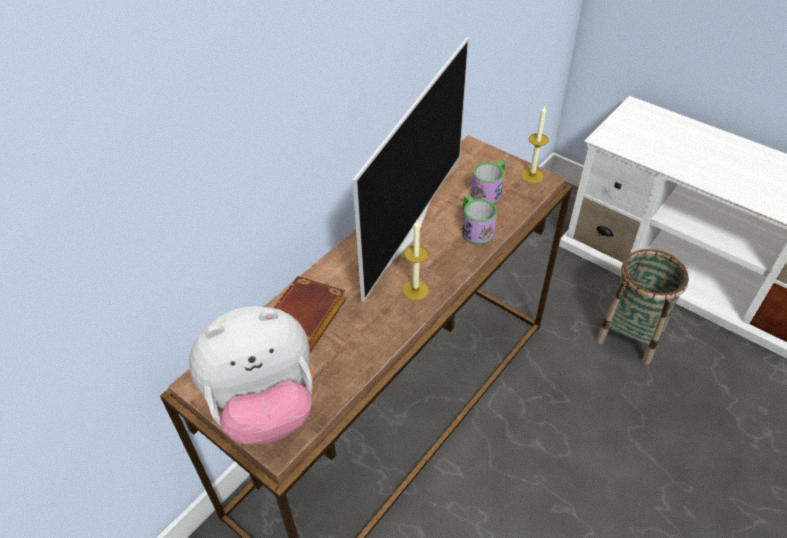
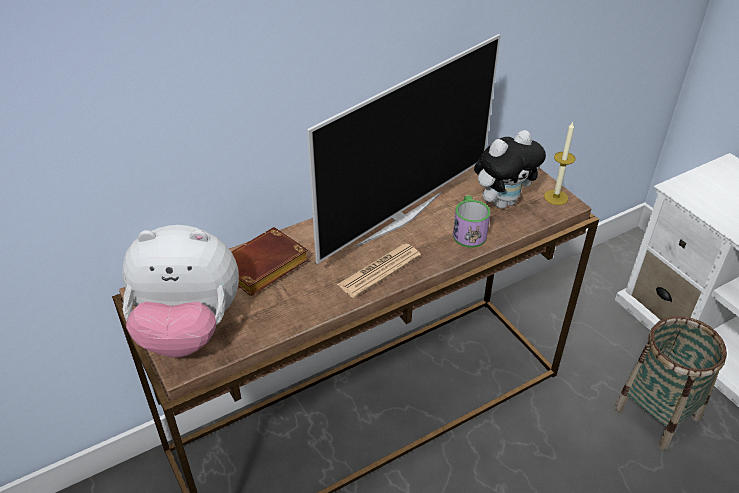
camera: 20 degrees right, 5 degrees down
candle [403,220,429,301] -> newspaper [337,243,421,298]
mug [471,161,505,204] -> plush toy [474,130,546,209]

